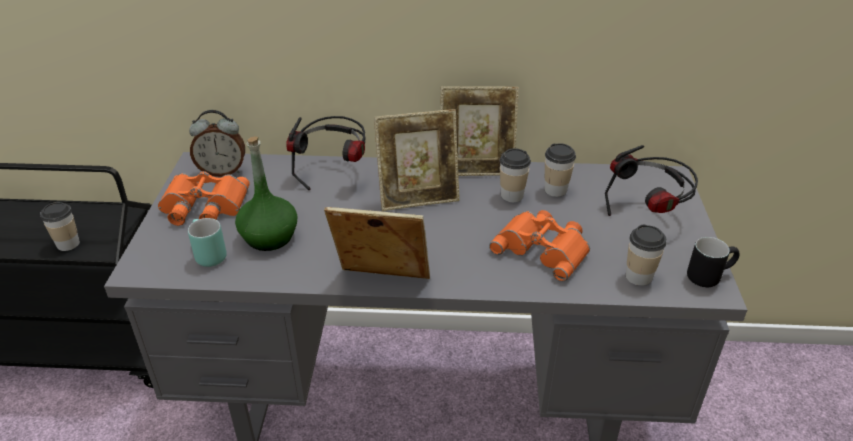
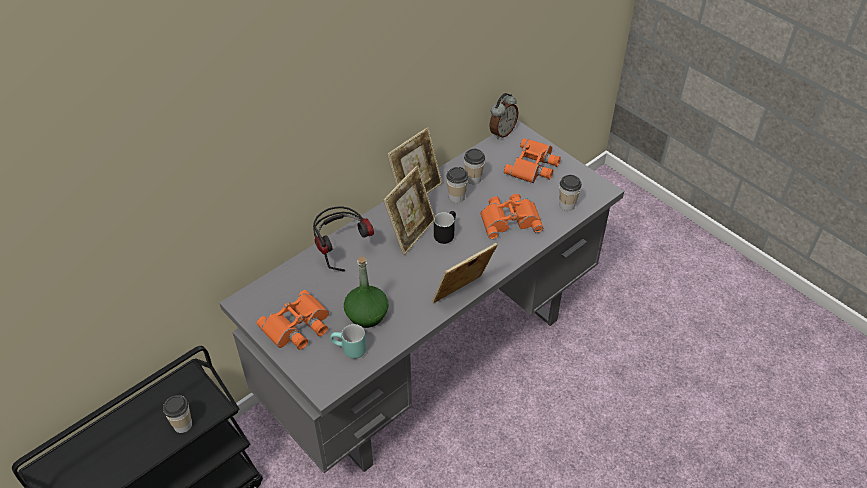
camera: 45 degrees left, 10 degrees up
alarm clock [189,110,245,177] -> alarm clock moved to [489,93,518,140]
headphones [605,145,698,216] -> orange binoculars [504,138,561,183]
black mug [687,237,740,287] -> black mug moved to [434,211,456,244]

